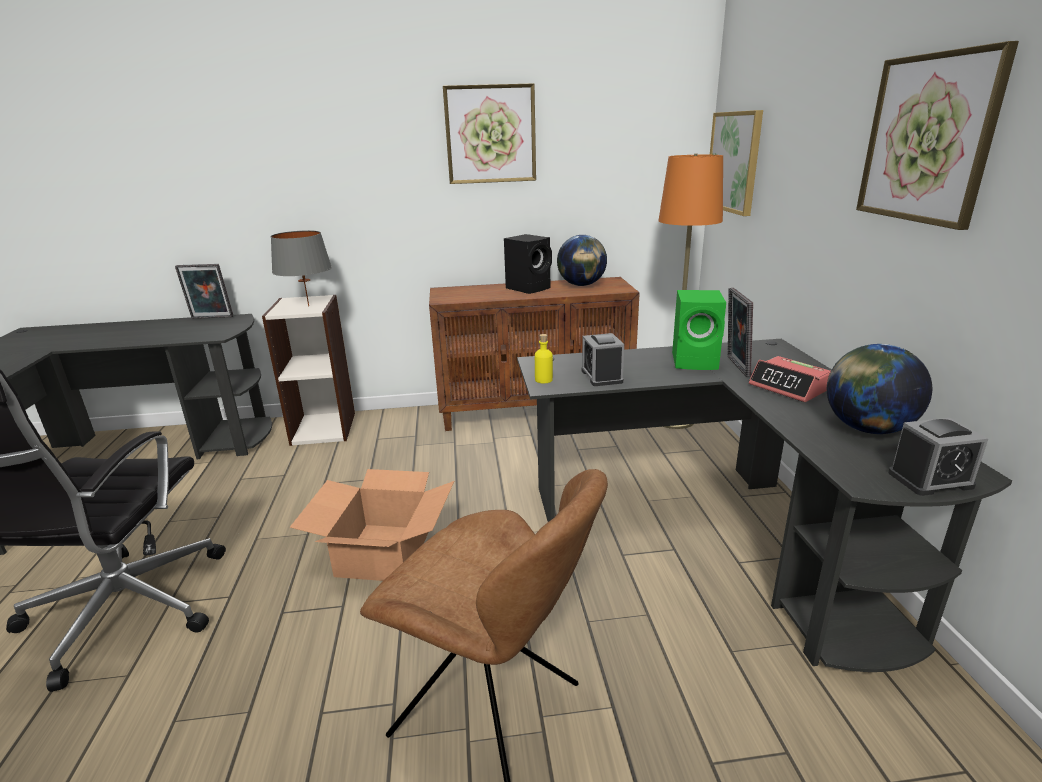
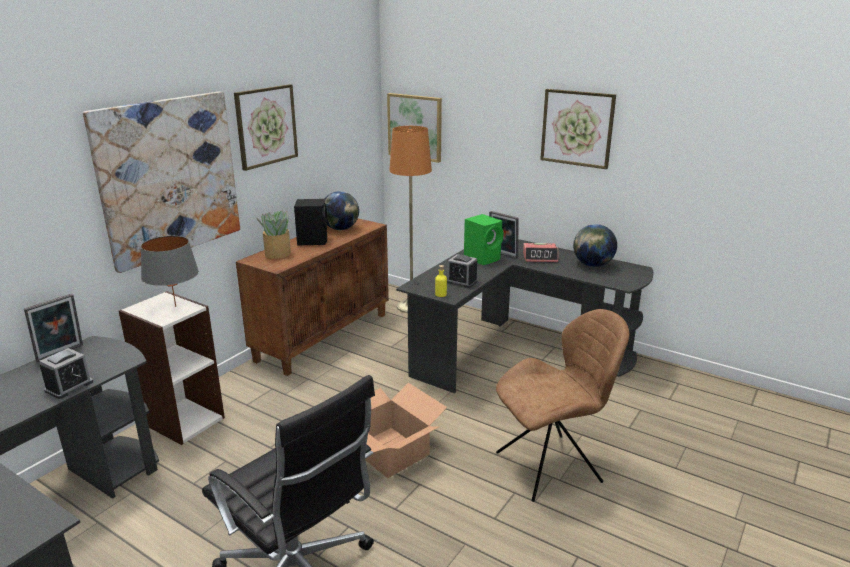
camera: 50 degrees left, 0 degrees up
alarm clock [888,418,988,496] -> alarm clock moved to [39,348,93,399]
none -> picture [83,91,240,273]
none -> potted plant [257,210,291,259]

